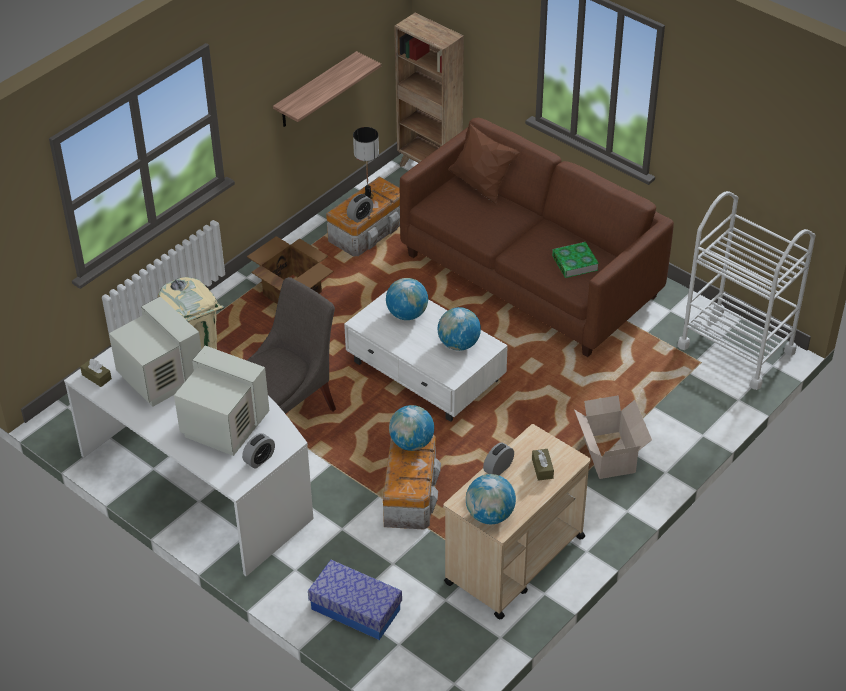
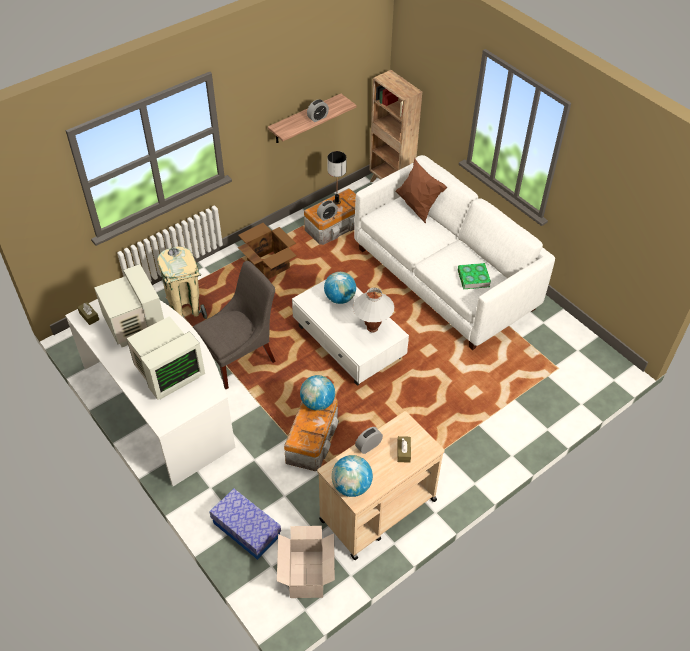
camera: 10 degrees right, 5 degrees up
monitor [174,345,270,456] -> monitor turned 105 degrees clockwise [126,316,205,400]
alarm clock [242,433,275,469] -> alarm clock moved to [307,99,329,122]
brown sofa [400,118,674,357] -> white sofa [354,155,555,350]
globe [438,307,481,351] -> white table lamp [353,288,394,333]
cardboard box [574,395,652,479] -> cardboard box moved to [277,526,335,598]
white cart [677,191,816,390] -> none

